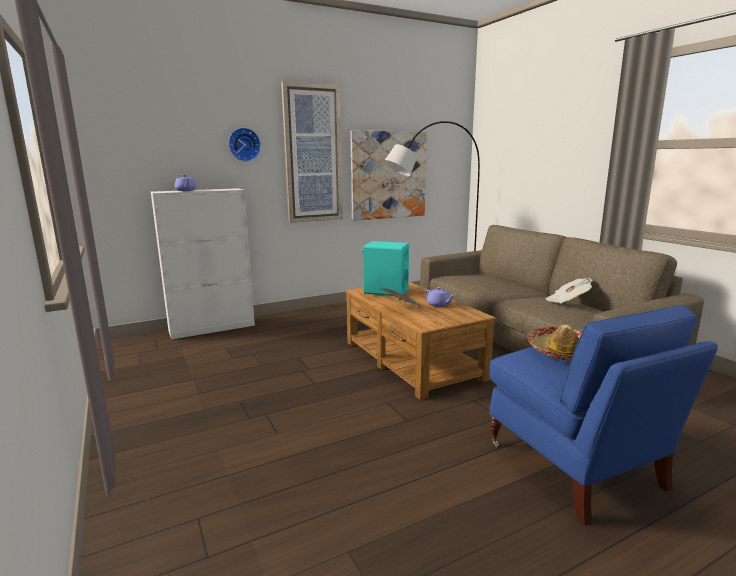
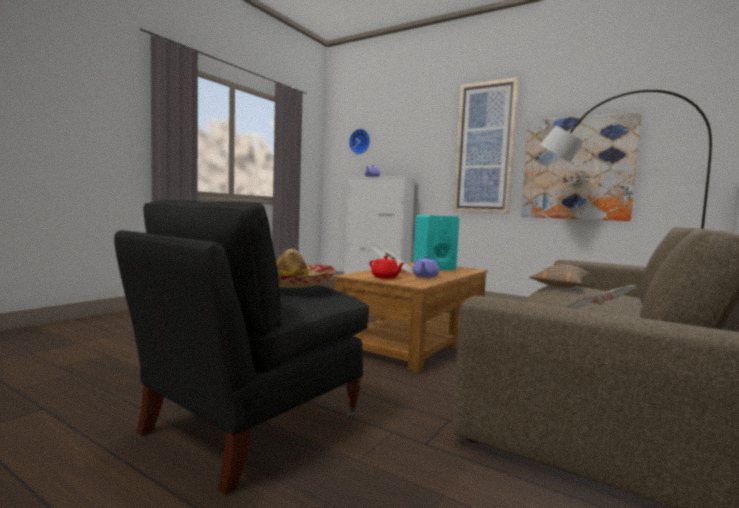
camera: 60 degrees right, 10 degrees down
wall clock [228,128,261,162] -> wall clock moved to [349,129,370,154]
blue armchair [489,305,718,526] -> black armchair [114,199,369,495]
none -> red teapot [369,256,404,279]
none -> brown pillow [529,264,591,288]

